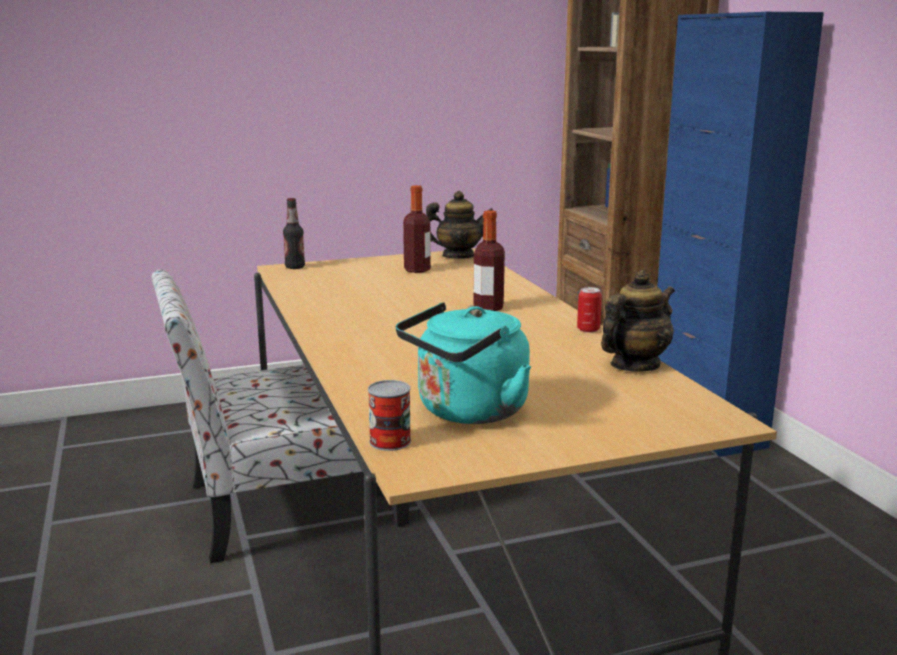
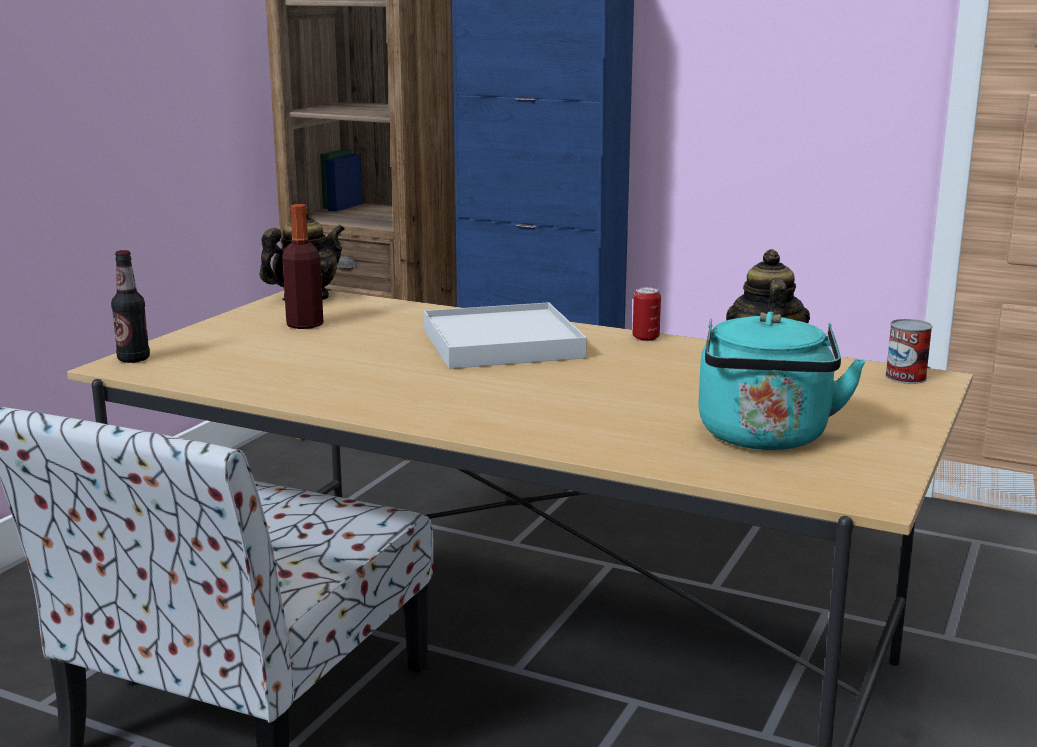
camera: 45 degrees left, 0 degrees up
can [368,380,411,451] -> can moved to [885,319,932,384]
bottle [473,210,505,311] -> white tray [424,302,587,369]

